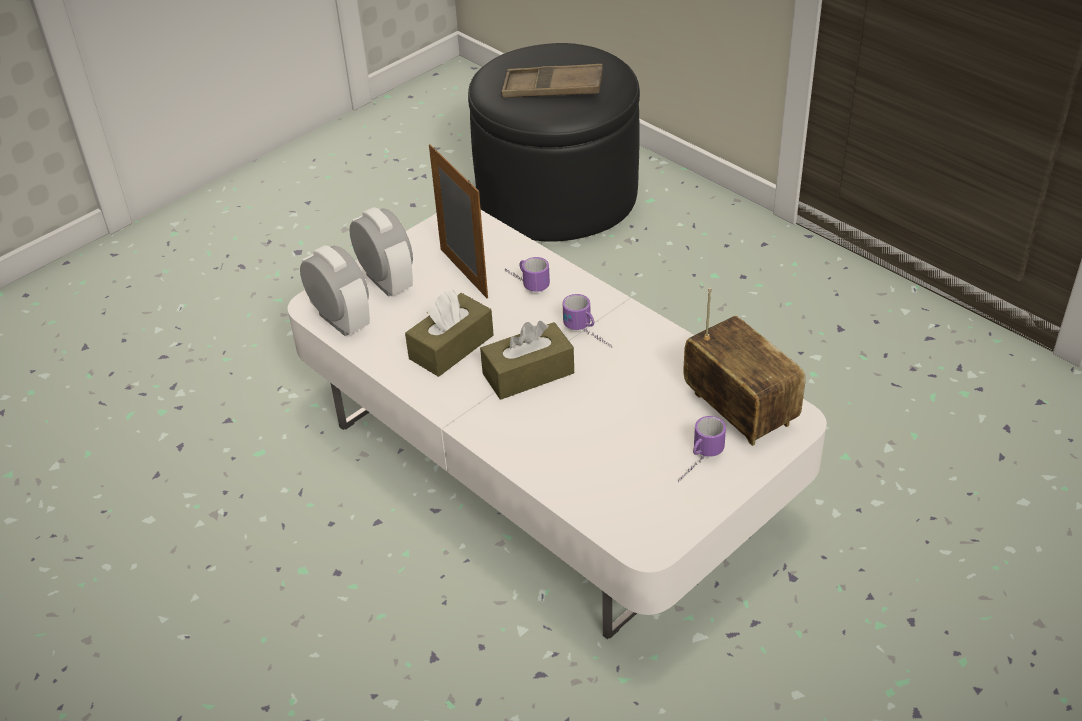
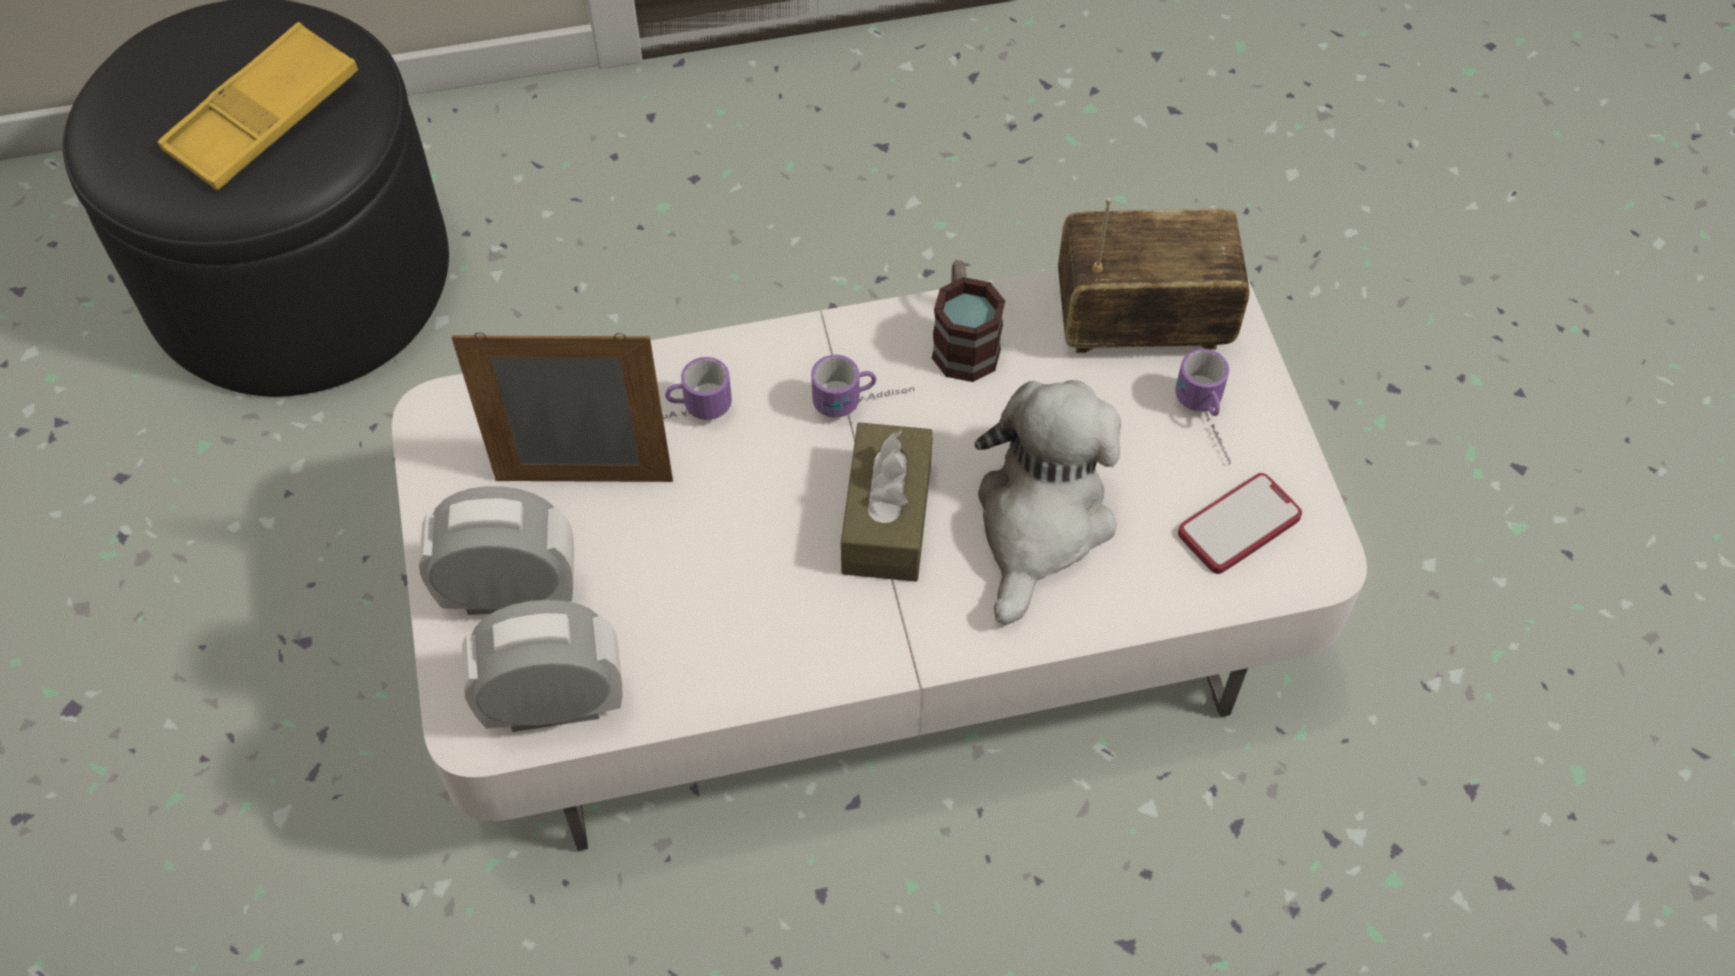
camera: 60 degrees left, 15 degrees up
brown tissue box [405,290,494,377] -> none
brown tray [501,64,603,98] -> yellow tray [158,22,358,191]
none -> mug [932,261,1005,382]
none -> plush toy [975,380,1121,625]
none -> phone [1178,473,1302,574]

